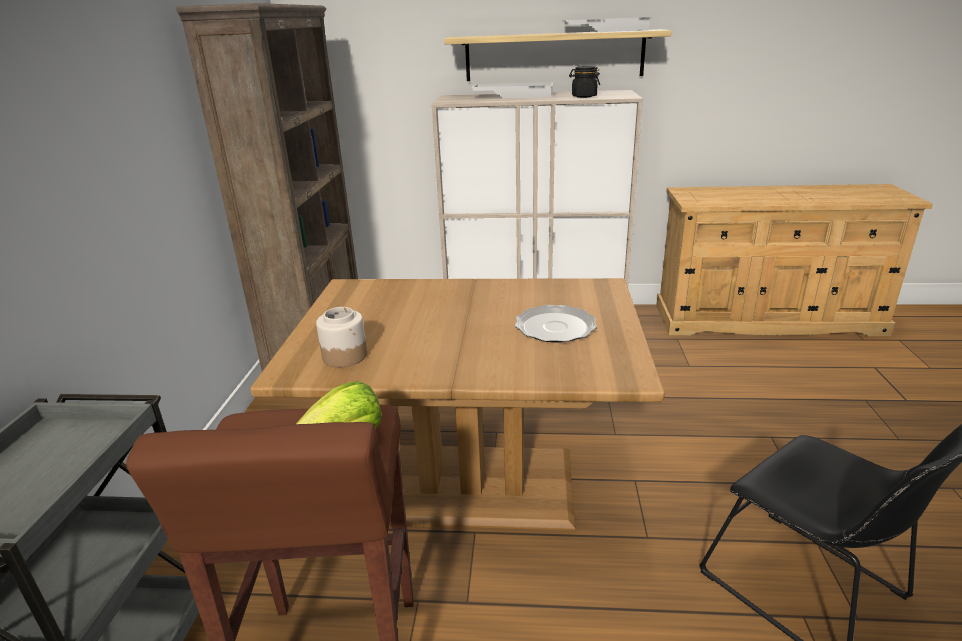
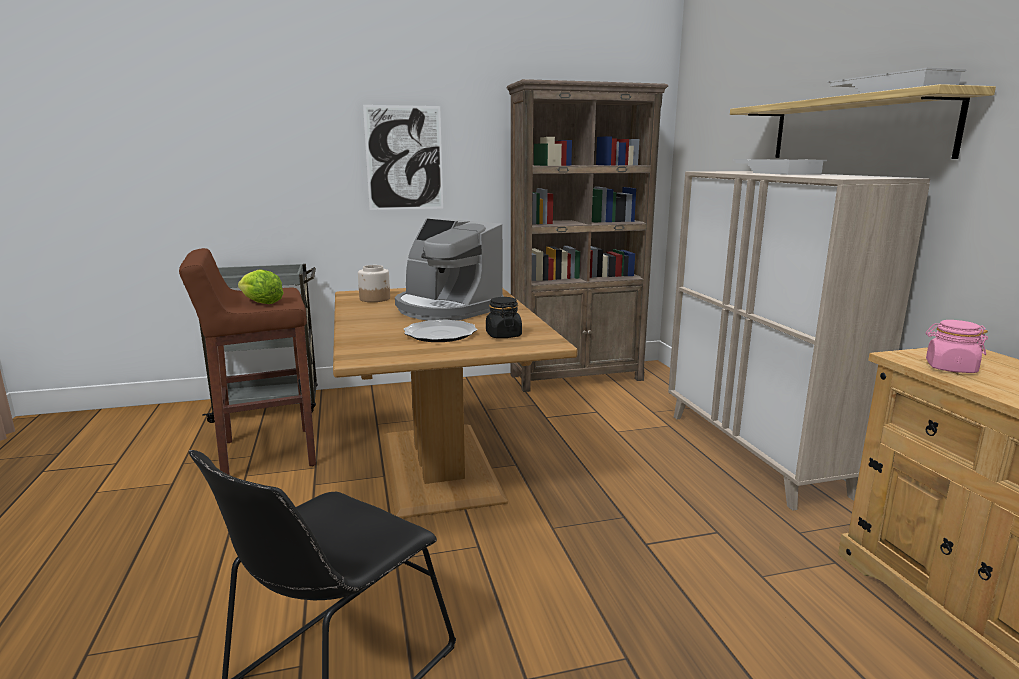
camera: 70 degrees right, 10 degrees down
black jar [569,66,600,98] -> black jar moved to [486,297,522,338]
none -> picture [363,105,443,210]
none -> coffee machine [395,219,504,320]
none -> pink jar [926,320,988,373]

